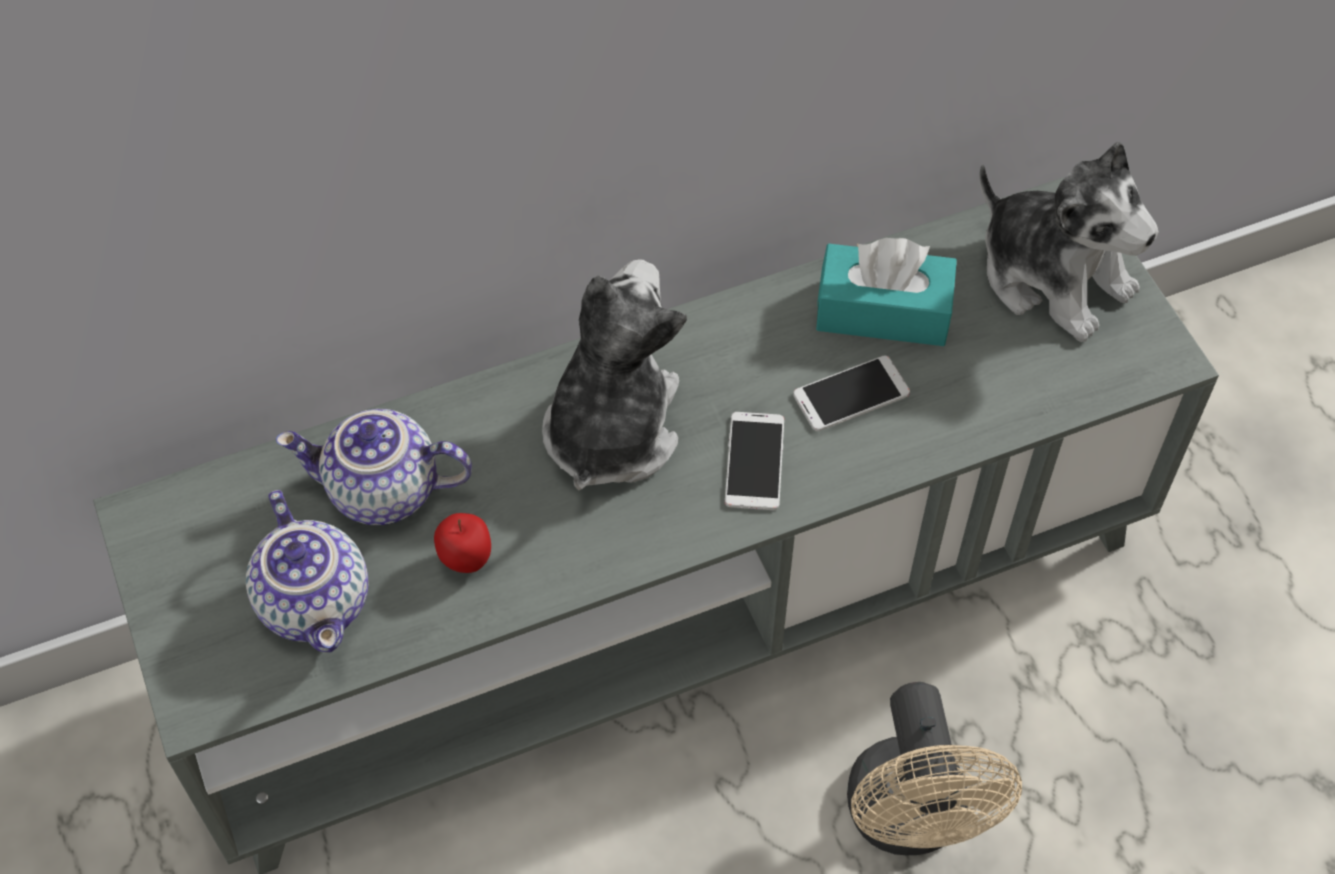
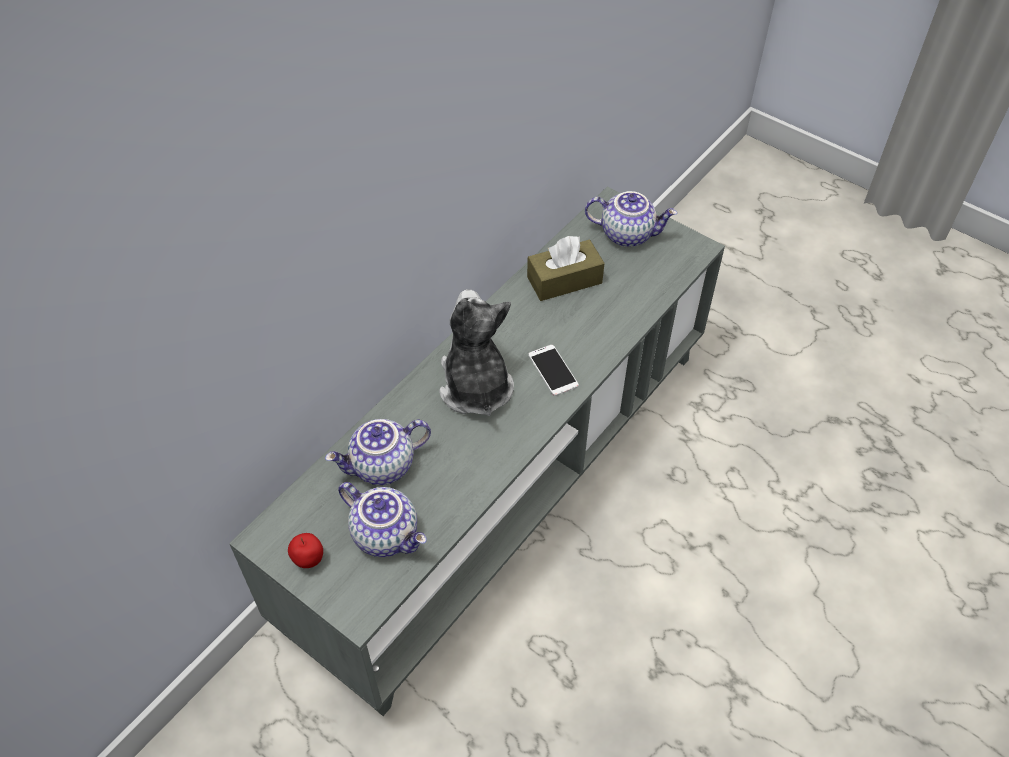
camera: 30 degrees left, 5 degrees down
apple [434,513,491,573] -> apple moved to [288,533,323,568]
phone [793,356,910,431] -> none
turquoise tissue box [816,238,957,346] -> brown tissue box [527,236,605,301]
beige fan [847,682,1022,855] -> none
plush toy [979,142,1158,342] -> teapot [585,191,677,247]

